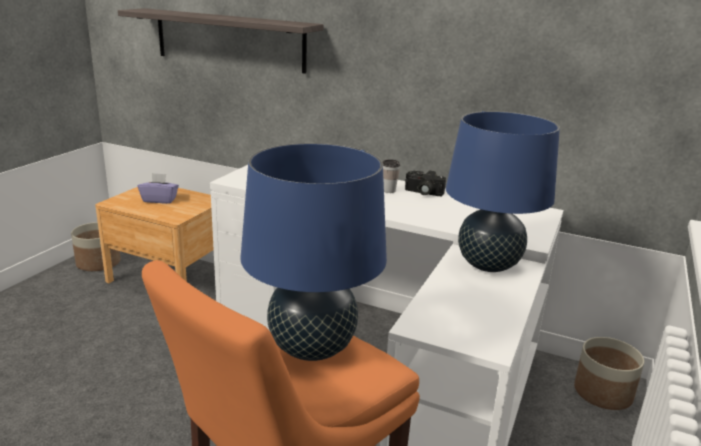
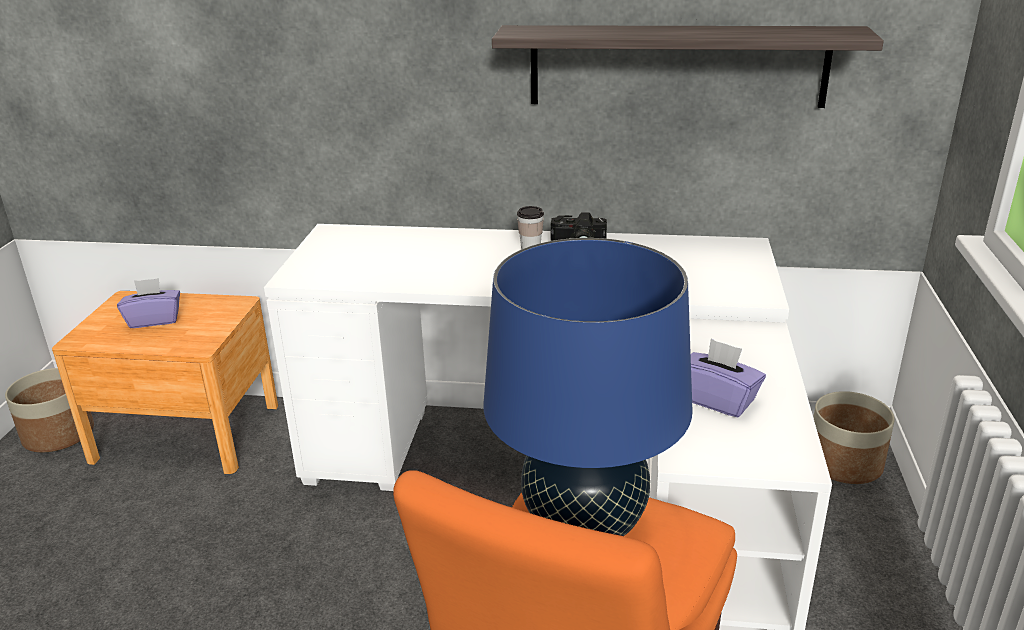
camera: 15 degrees left, 5 degrees up
shelf [118,8,324,74] -> shelf moved to [492,25,884,108]
blue table lamp [446,111,560,272] -> none
none -> purple tissue box [691,339,766,418]

